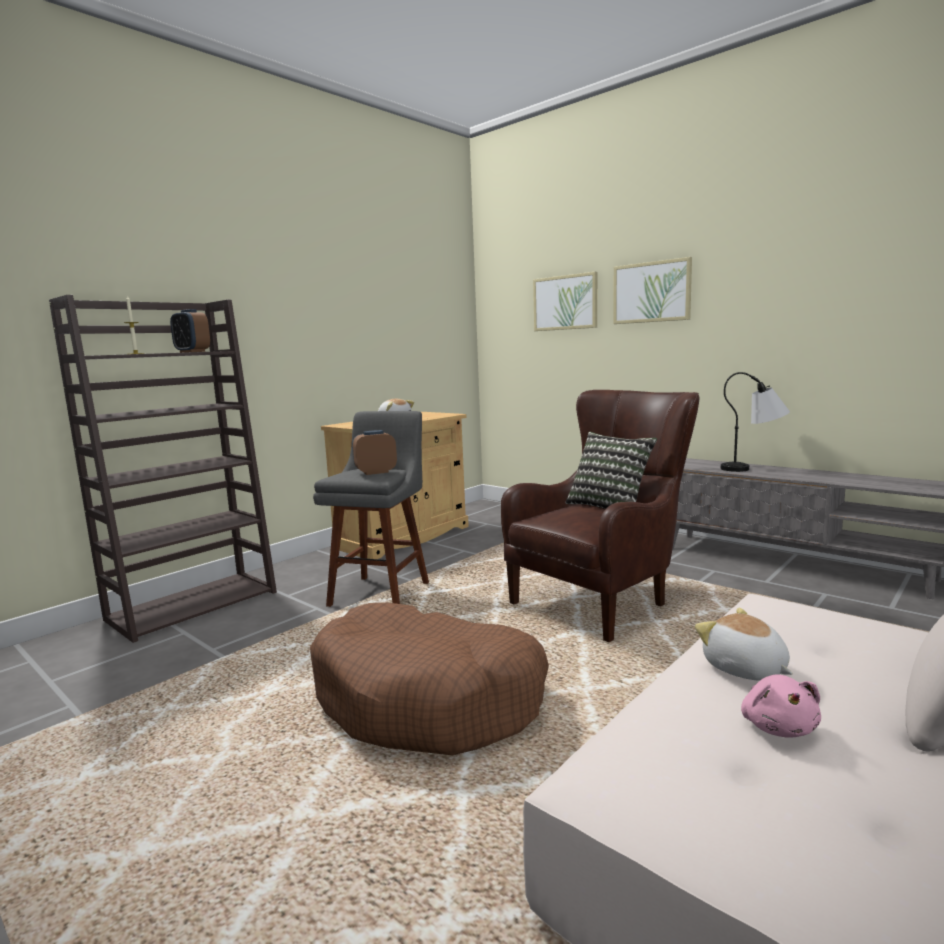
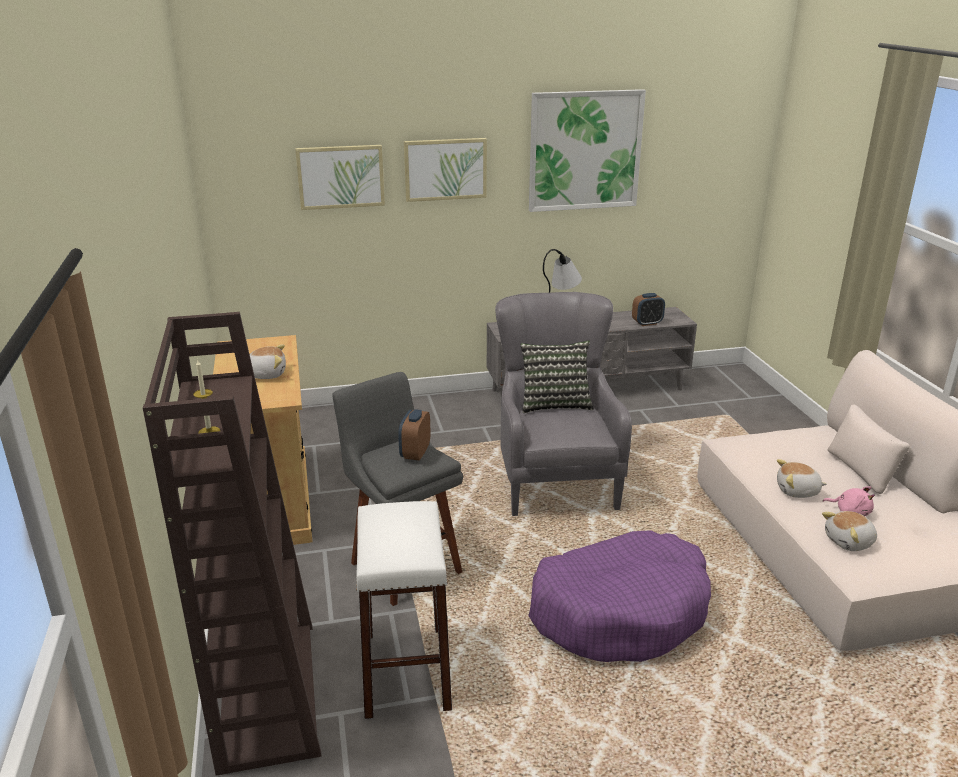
camera: 55 degrees left, 15 degrees up
alarm clock [170,309,210,353] -> alarm clock moved to [632,293,665,326]
brown dog bed [310,603,549,755] -> purple dog bed [528,530,711,662]
brown armchair [501,390,700,642] -> grey armchair [495,292,632,516]
none -> white stool [356,501,452,719]
none -> picture [529,89,646,212]
none -> plush toy [822,511,877,551]

